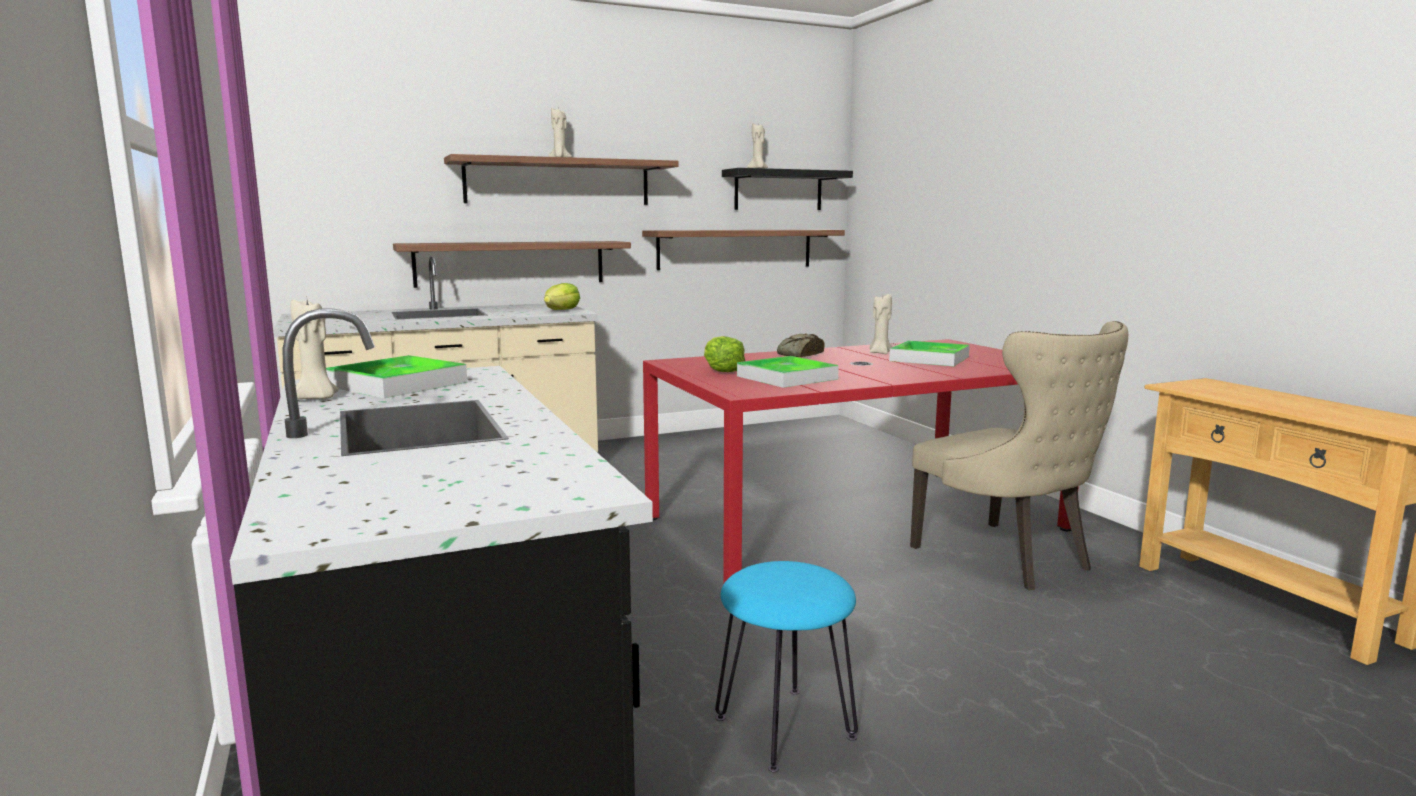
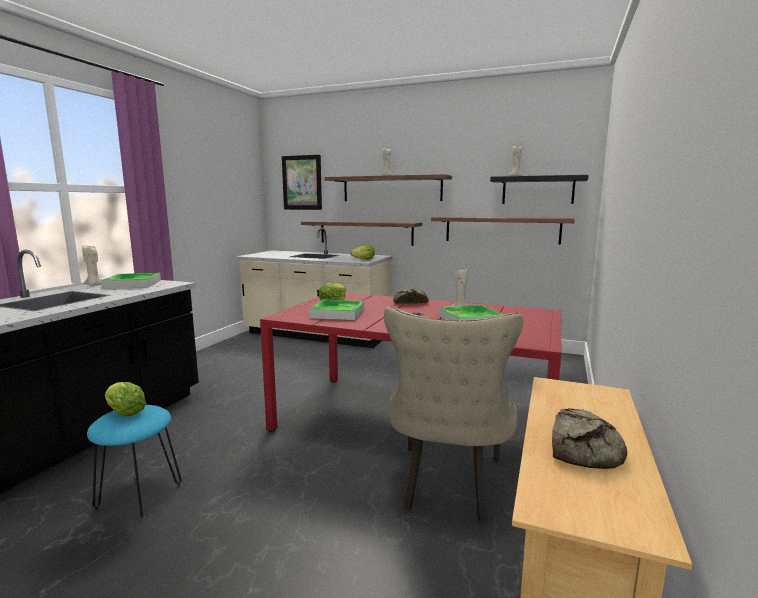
camera: 45 degrees right, 0 degrees up
none -> lettuce [105,382,146,417]
none -> picture [282,155,322,210]
none -> bread [552,408,627,469]

